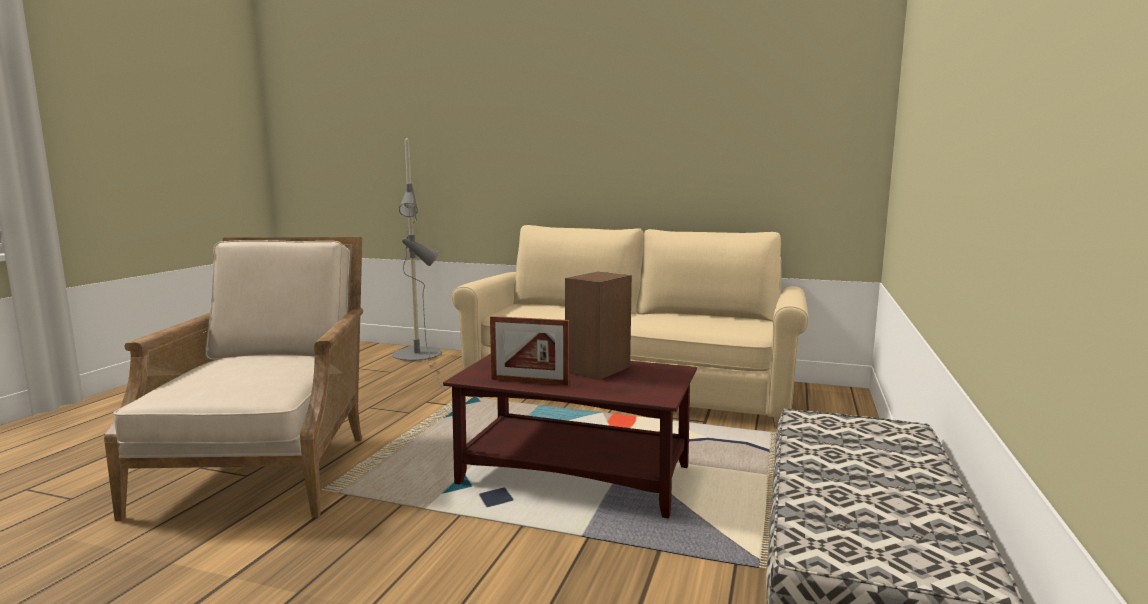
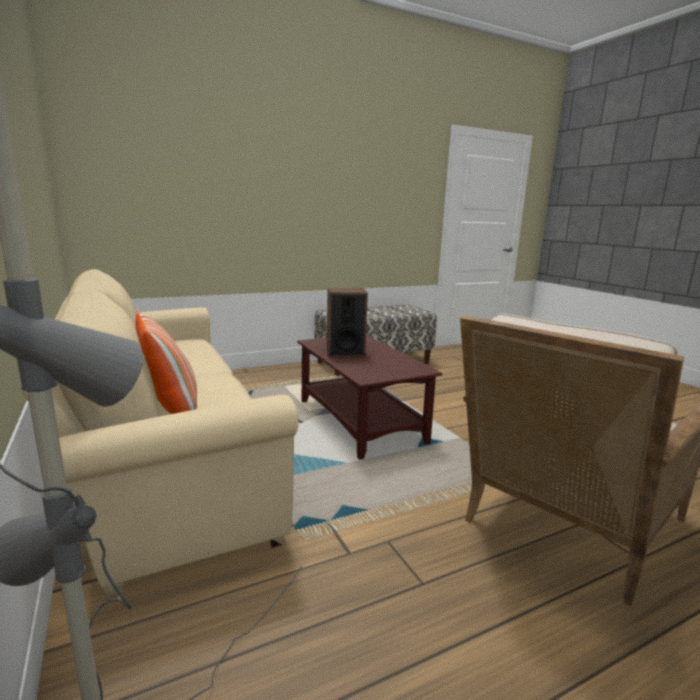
camera: 135 degrees left, 5 degrees up
picture frame [490,316,569,385] -> none
none -> pillow [136,310,197,414]

